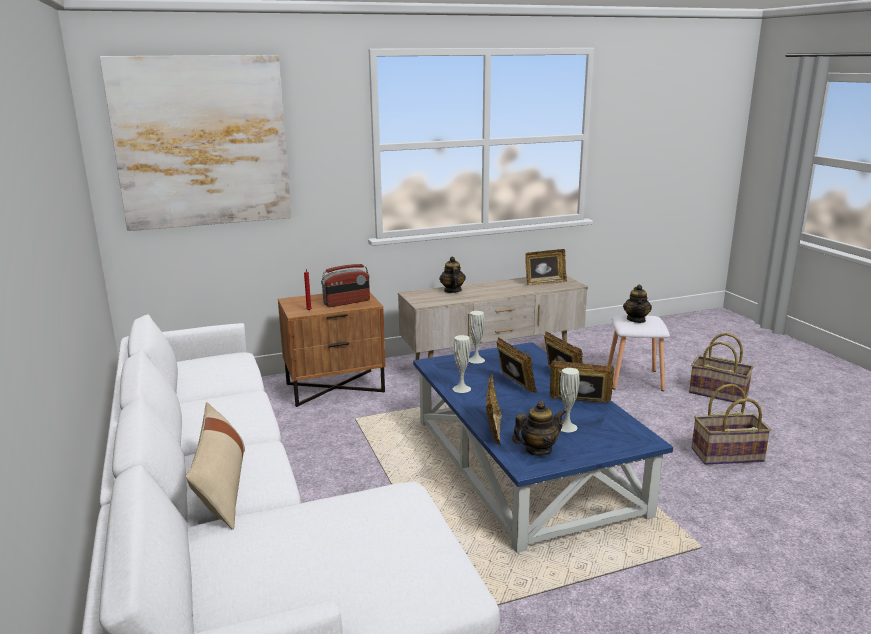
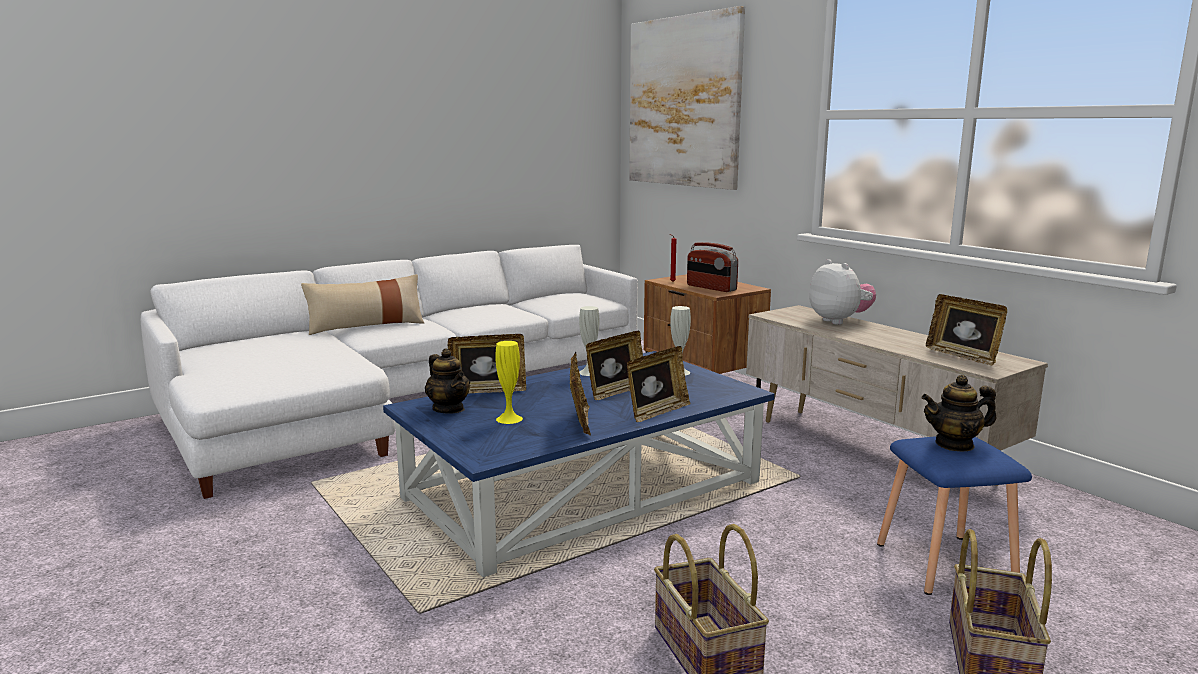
camera: 75 degrees right, 5 degrees down
teapot [439,256,466,293] -> plush toy [809,259,876,325]
white vase [560,368,580,432] -> yellow vase [495,341,523,424]
white stool [607,315,670,391] -> blue stool [877,436,1032,595]

